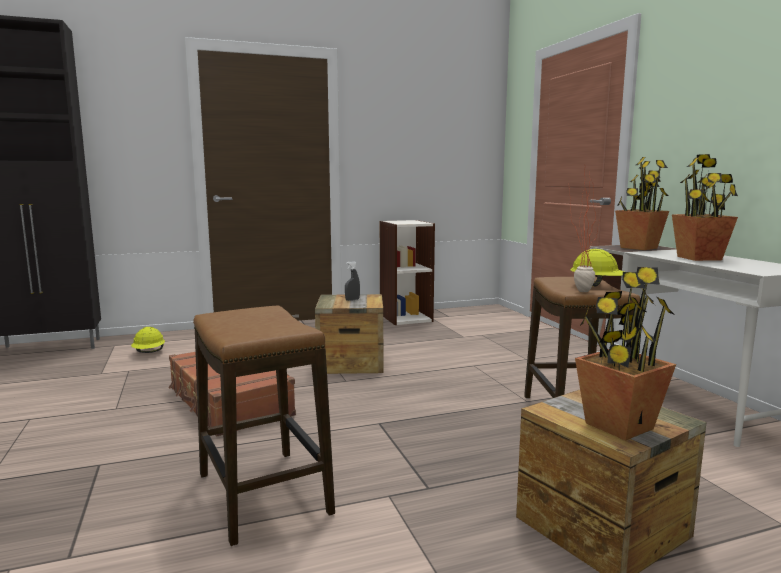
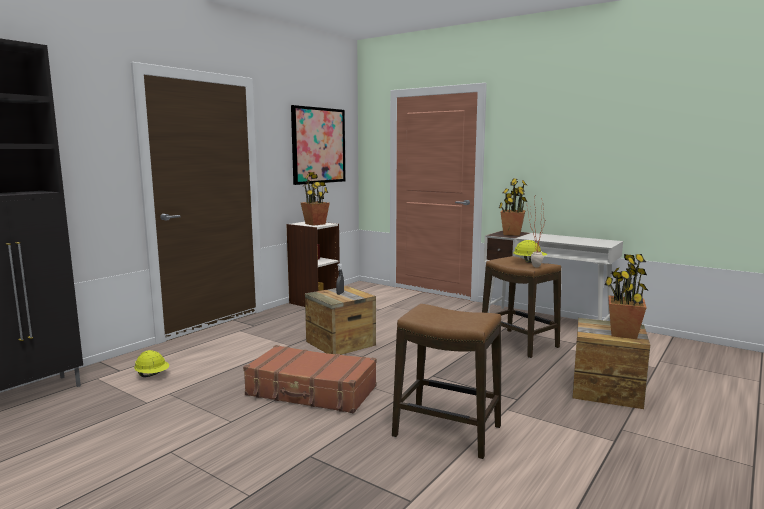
camera: 35 degrees left, 0 degrees up
potted plant [672,154,738,261] -> potted plant moved to [301,172,330,226]
none -> picture [291,105,346,185]

